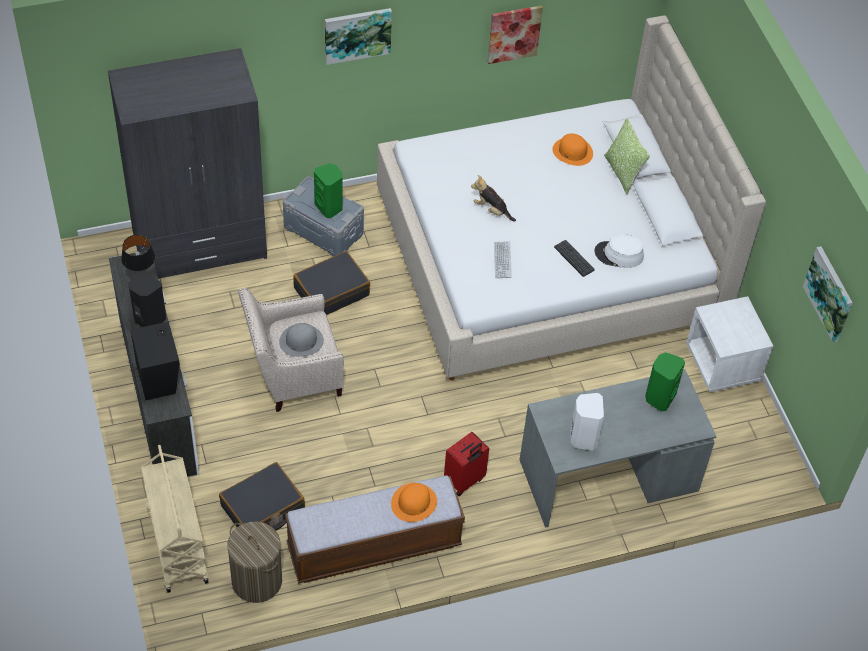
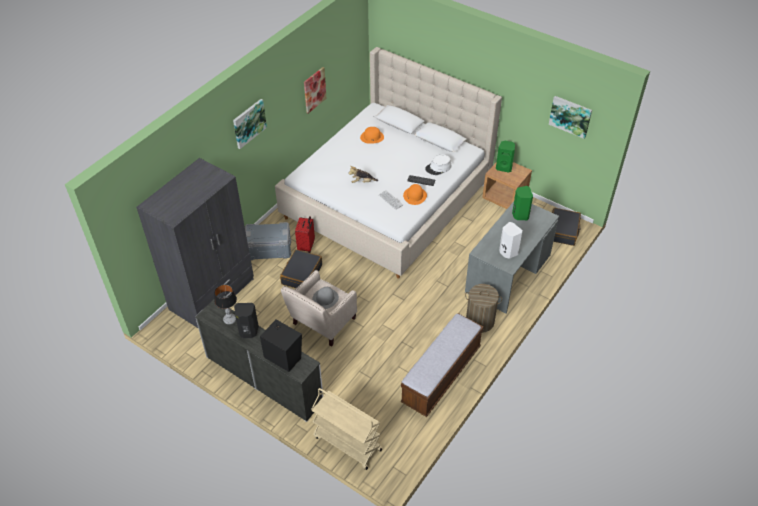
camera: 35 degrees left, 5 degrees down
black suitcase [219,462,305,531] -> black suitcase moved to [552,208,581,246]
laundry basket [227,522,282,603] -> laundry basket moved to [465,284,502,333]
green speaker [314,163,343,218] -> green speaker moved to [496,141,515,173]
orange hat [391,483,437,522] -> orange hat moved to [403,184,427,205]
red suitcase [444,432,489,496] -> red suitcase moved to [295,216,315,253]
pillow [604,118,650,194] -> none
white nightstand [686,296,773,392] -> brown nightstand [482,162,532,209]

